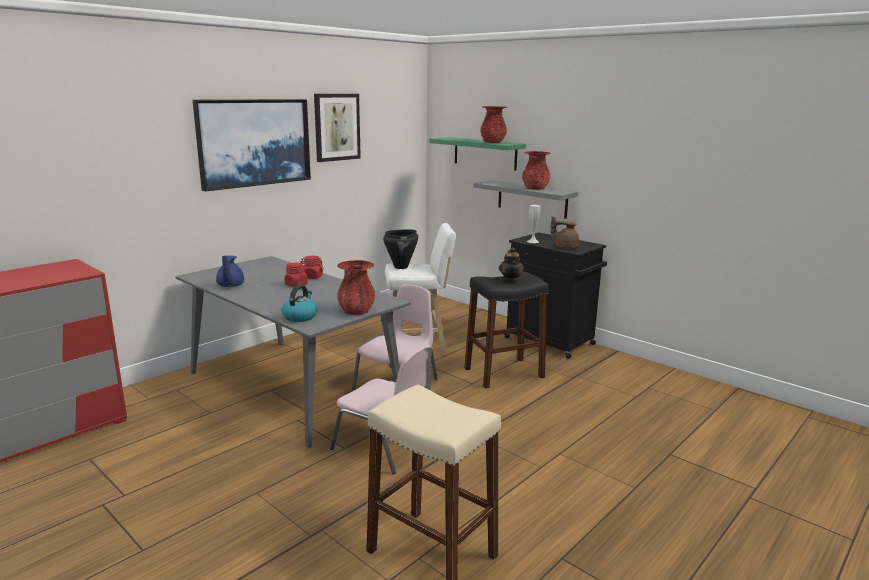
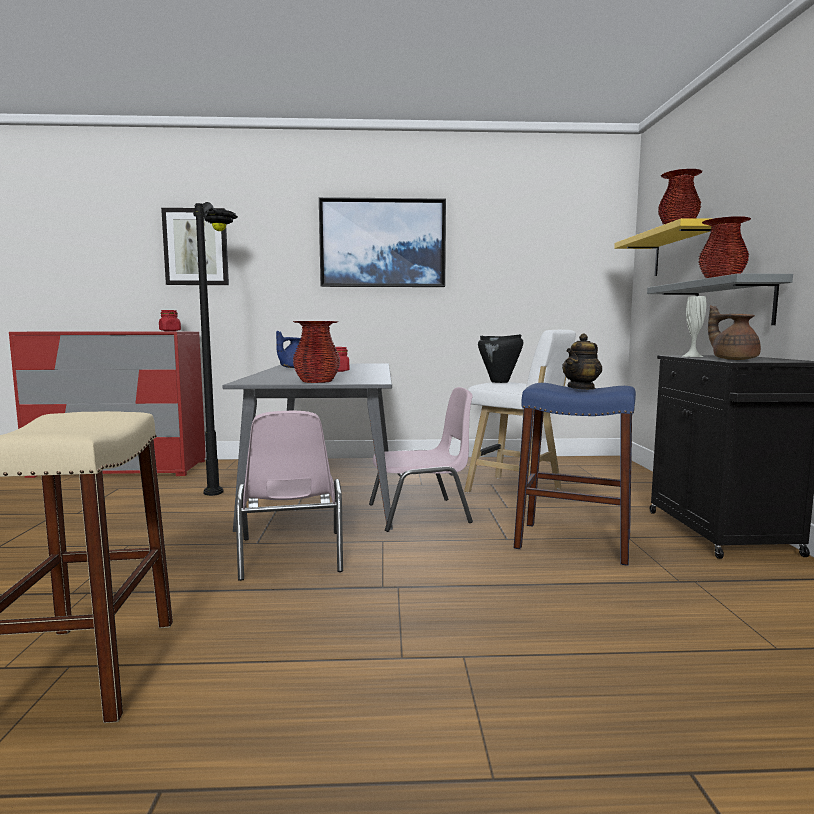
camera: 45 degrees right, 10 degrees down
kettle [282,285,317,322] -> none
red jar [300,256,324,279] -> red jar moved to [159,310,181,331]
picture [314,94,361,162] -> picture moved to [161,208,229,285]
green shelf [429,137,526,171] -> yellow shelf [614,218,722,276]
black stool [465,272,549,388] -> blue stool [514,383,636,566]
none -> black floor lamp [193,202,238,496]

